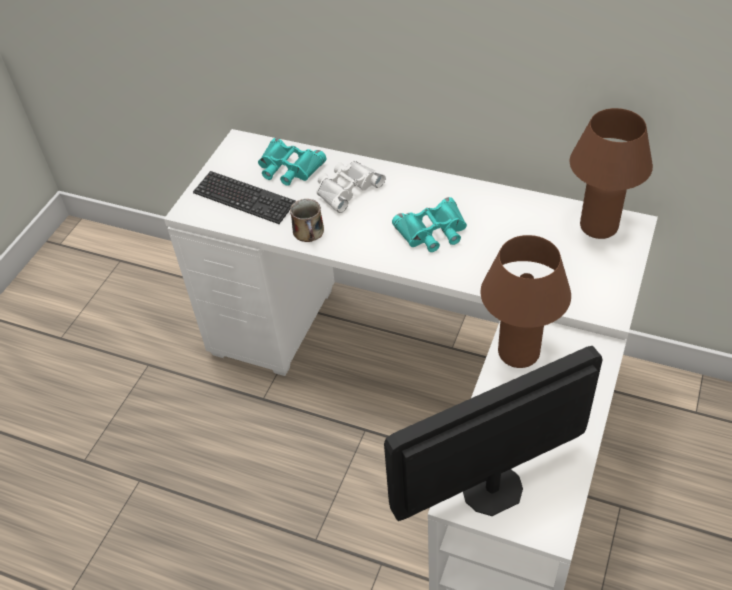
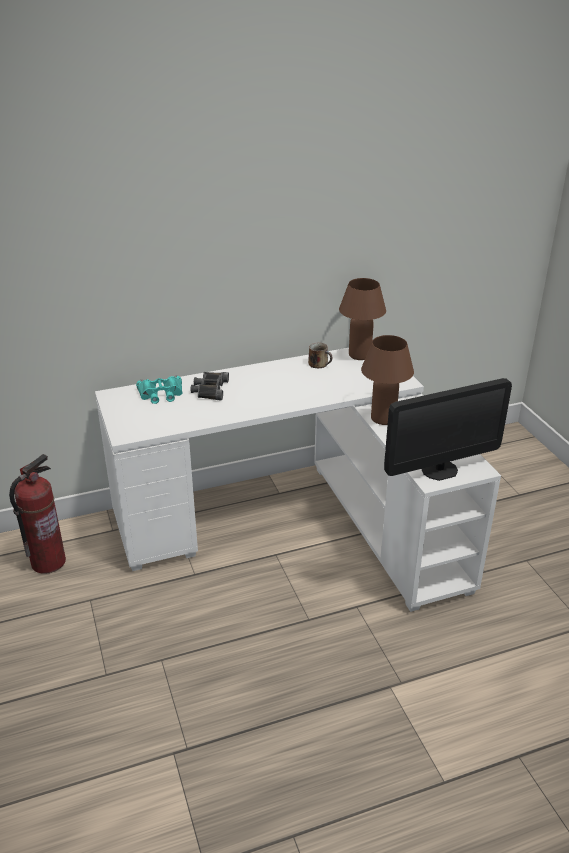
camera: 45 degrees left, 15 degrees down
keyboard [193,171,296,224] -> none
mug [290,199,324,242] -> mug moved to [308,343,332,368]
white binoculars [316,160,385,213] -> black binoculars [191,372,229,400]
monitor [384,346,603,521] -> monitor turned 135 degrees counterclockwise [384,378,512,481]
turquoise binoculars [392,197,467,252] -> none
none -> fire extinguisher [9,454,66,574]

